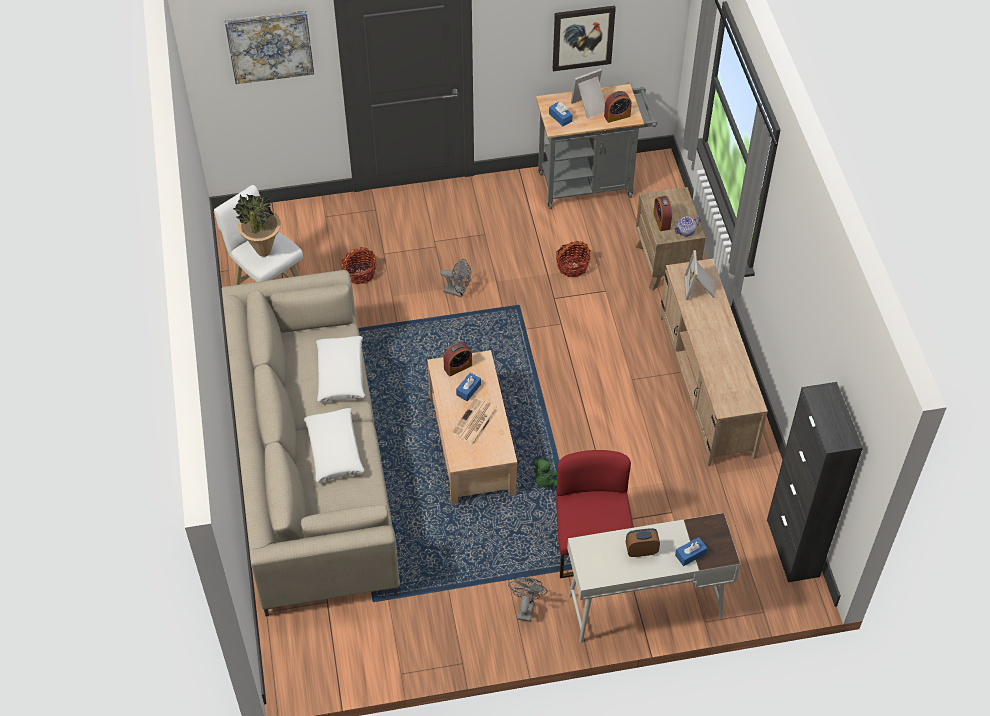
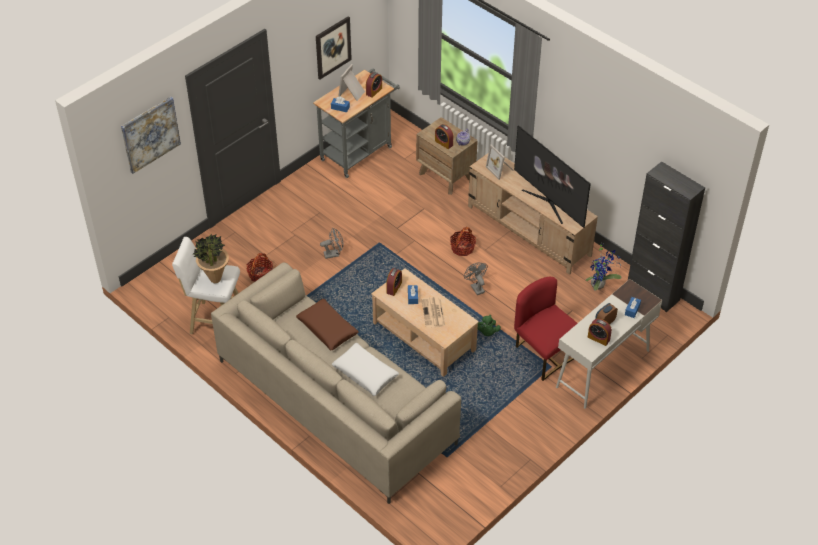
camera: 35 degrees left, 5 degrees down
white pillow [316,336,365,402] -> brown pillow [296,299,359,350]
grey fan [508,577,547,622] -> grey fan moved to [464,262,488,295]
basket [556,241,591,277] -> basket moved to [450,227,476,256]
none -> television [514,125,591,228]
none -> potted plant [586,242,622,291]
none -> alarm clock [588,319,612,346]

